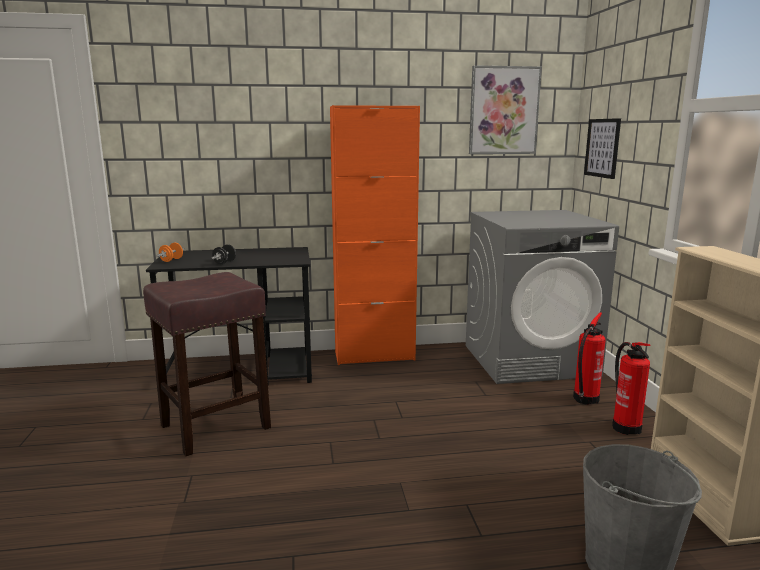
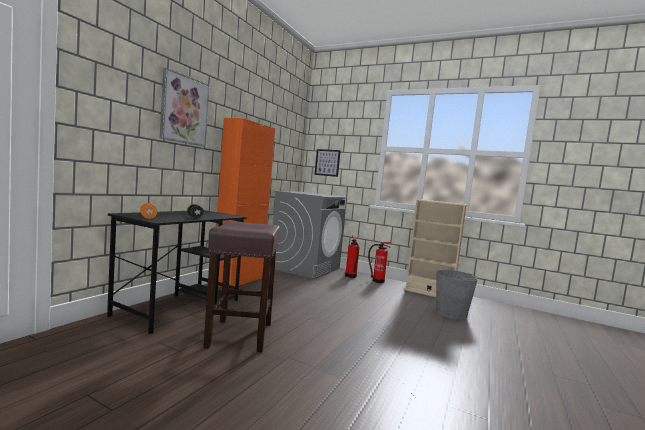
camera: 55 degrees left, 10 degrees down
picture [469,65,542,154] -> picture moved to [160,67,209,146]

